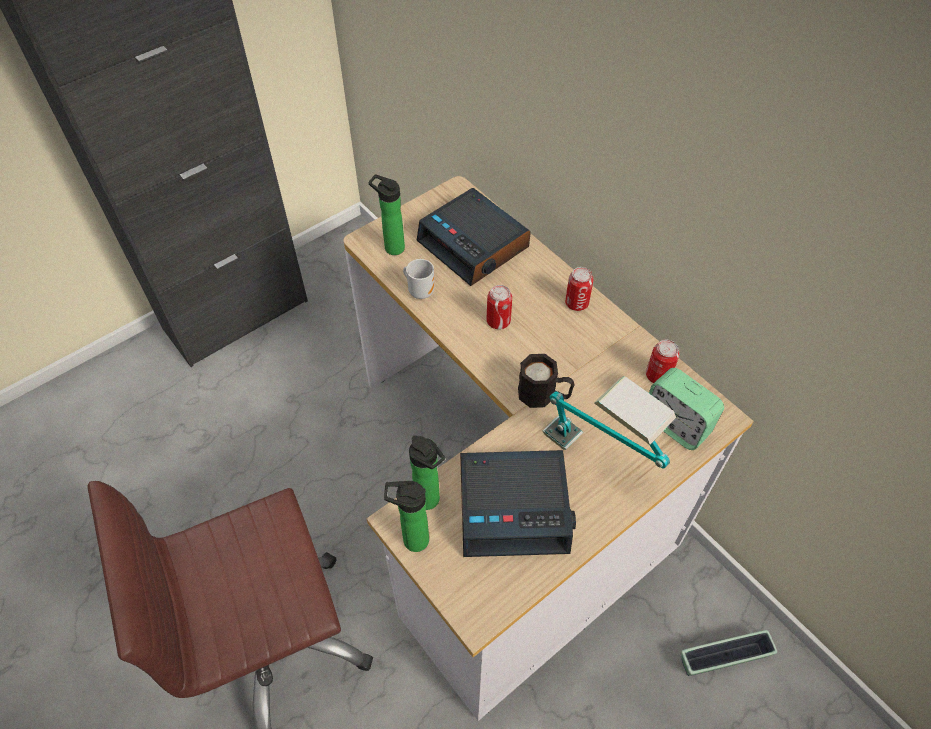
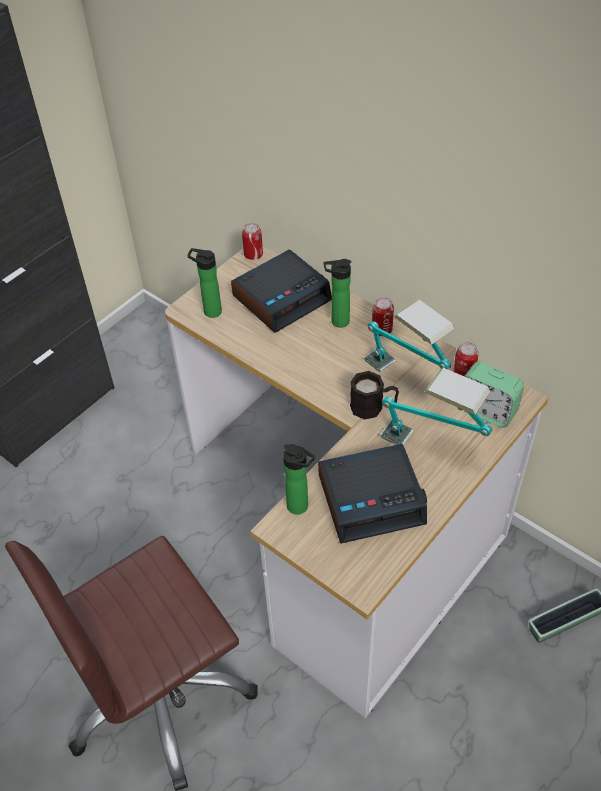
camera: 10 degrees left, 5 degrees down
bottle [384,481,429,552] -> bottle moved to [324,259,351,328]
mug [403,259,434,299] -> none
alarm clock [417,188,531,286] -> alarm clock turned 75 degrees counterclockwise [231,249,332,333]
can [487,285,512,329] -> can moved to [242,223,263,260]
none -> table lamp [364,299,454,372]

